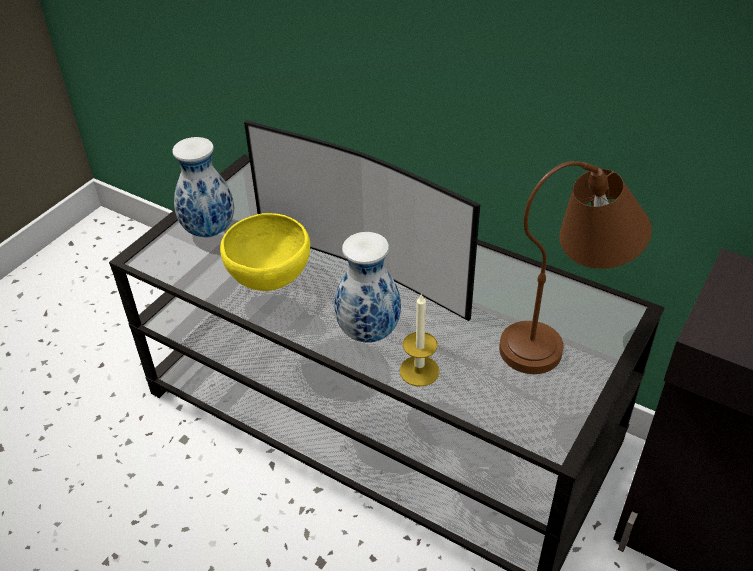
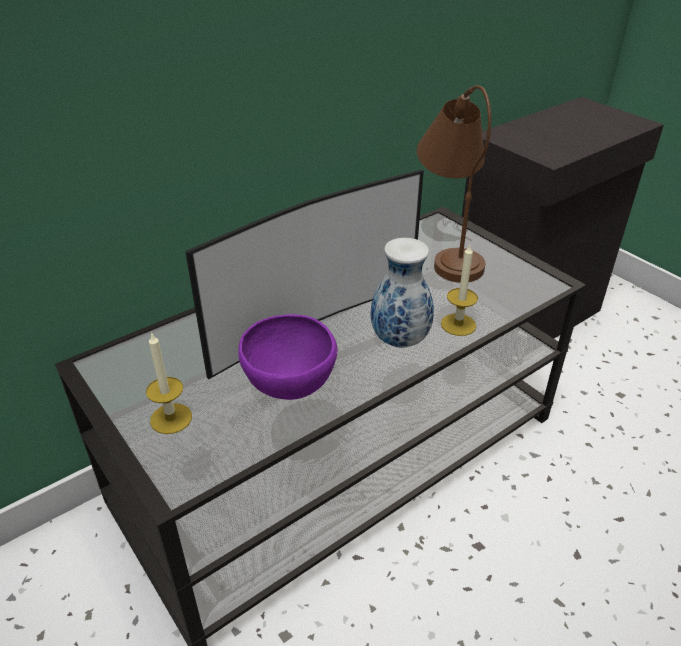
camera: 70 degrees left, 5 degrees down
vase [172,137,234,238] -> candle [146,332,192,434]
yellow bowl [220,213,310,291] -> purple bowl [238,314,337,400]

